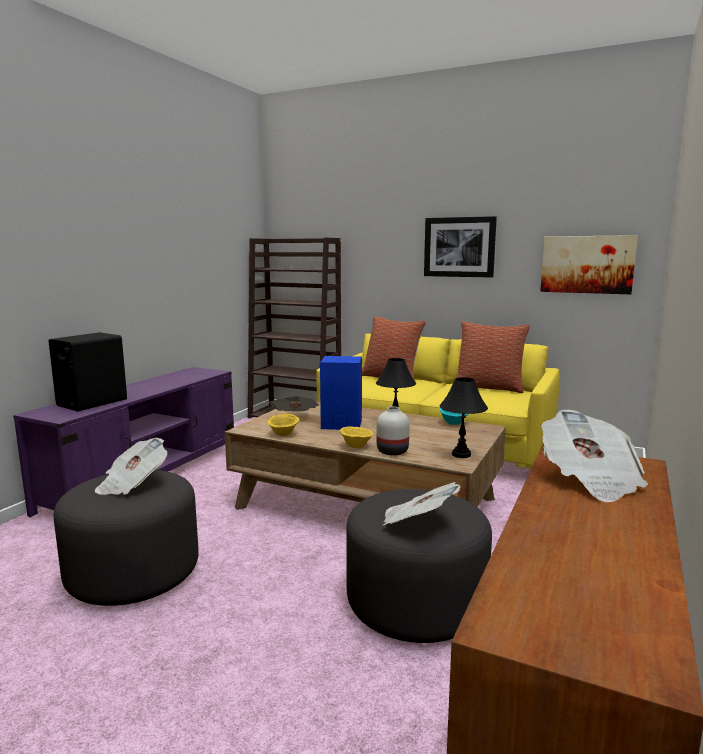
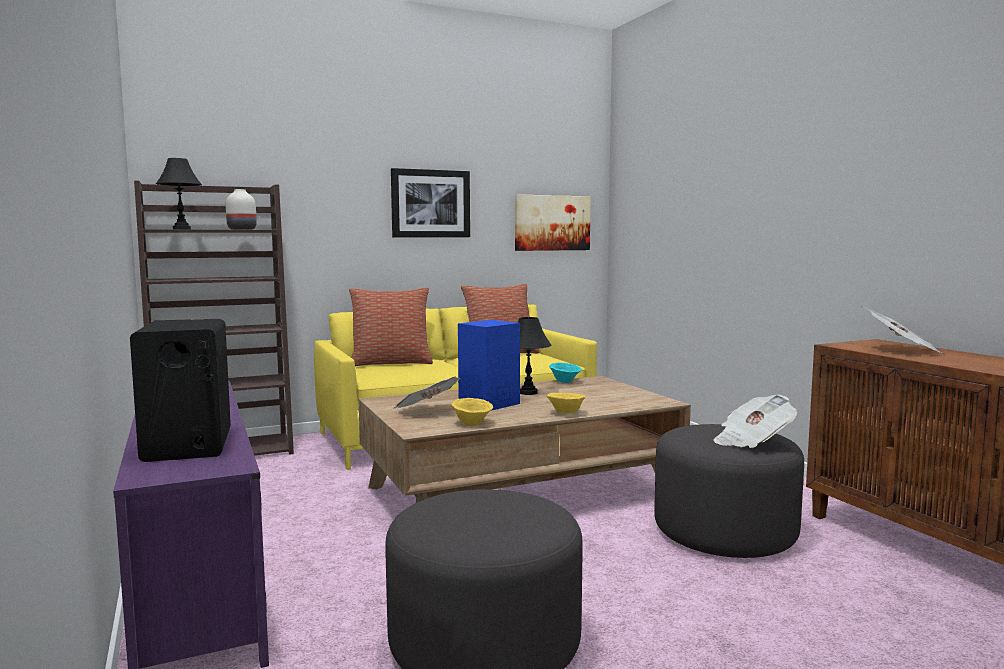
camera: 50 degrees left, 5 degrees down
newspaper [95,438,167,495] -> none
white vase [377,406,410,455] -> white vase moved to [226,189,257,230]
black table lamp [440,377,488,458] -> black table lamp moved to [156,158,202,230]

